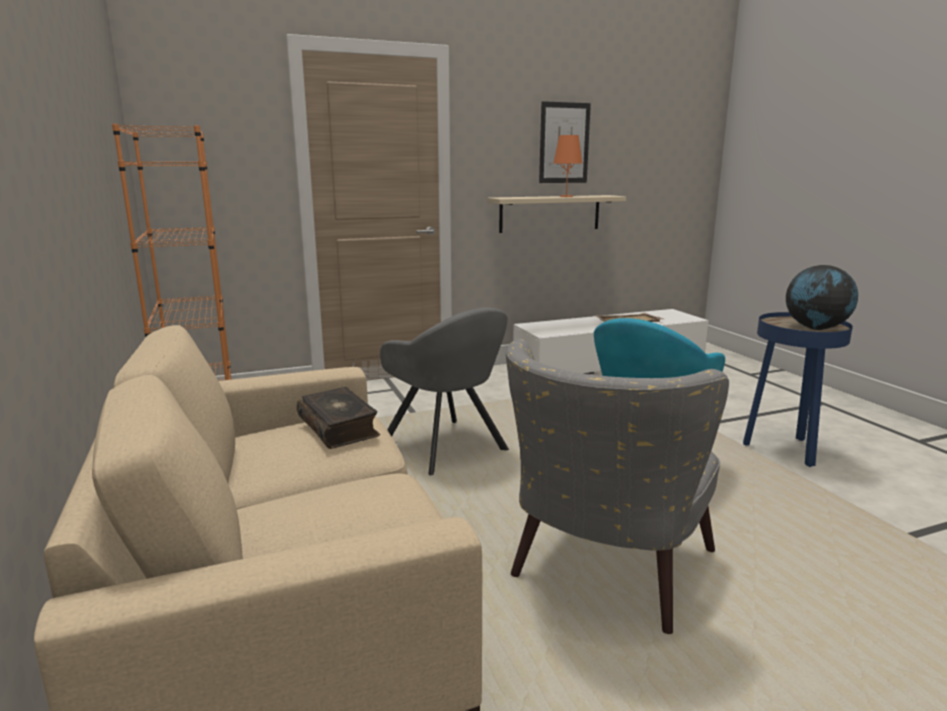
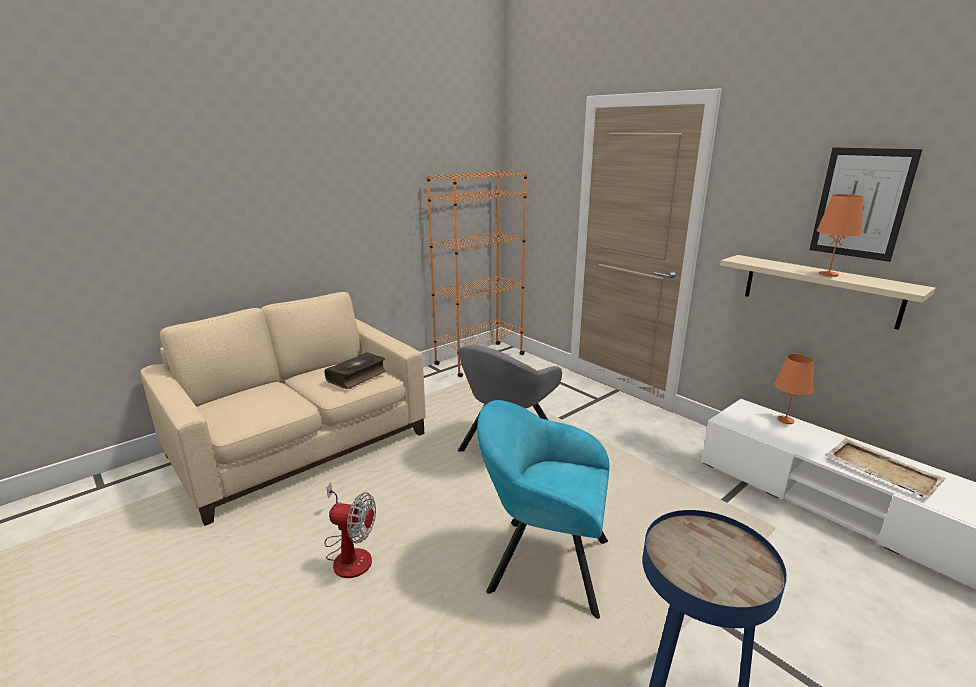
camera: 70 degrees right, 5 degrees up
grey armchair [506,339,729,634] -> fan [325,483,376,578]
globe [786,265,858,330] -> none
none -> orange table lamp [774,354,814,424]

